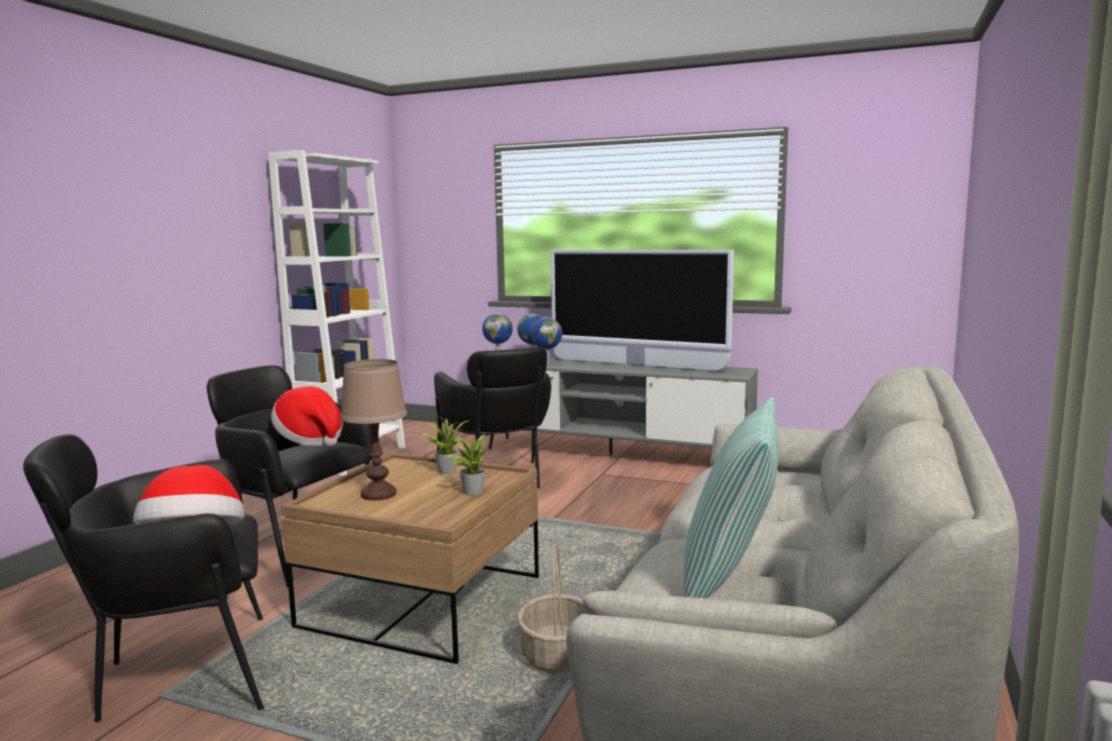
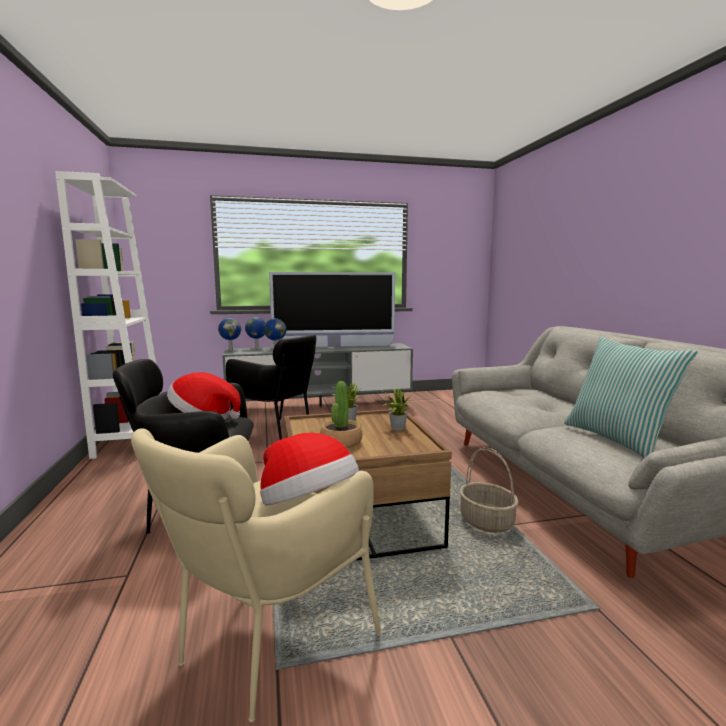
camera: 35 degrees left, 0 degrees up
black armchair [23,434,265,722] -> beige armchair [131,428,381,722]
brown table lamp [340,359,407,501] -> potted plant [320,381,362,448]

